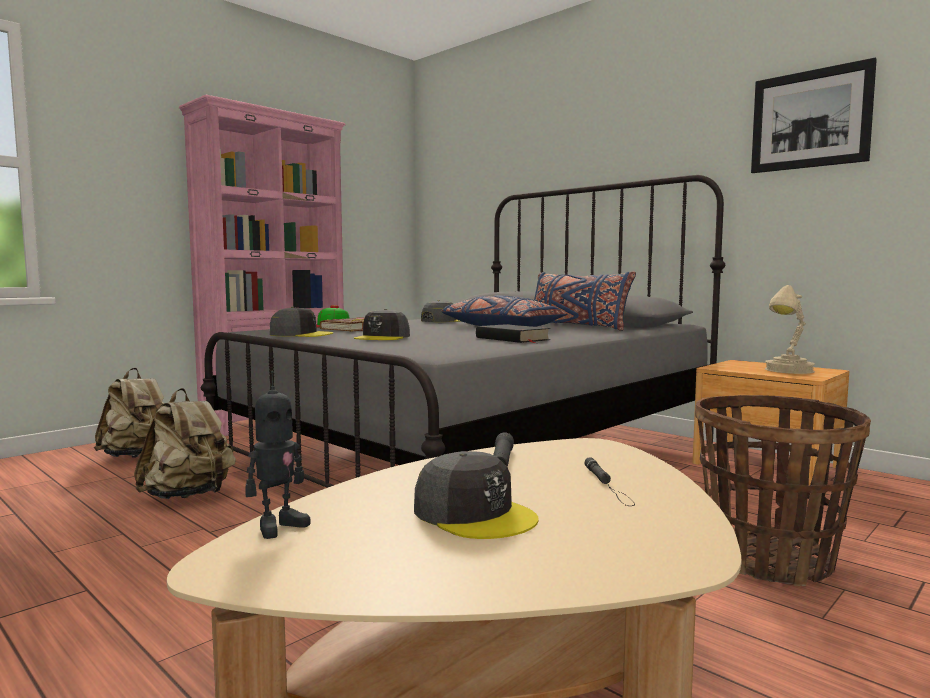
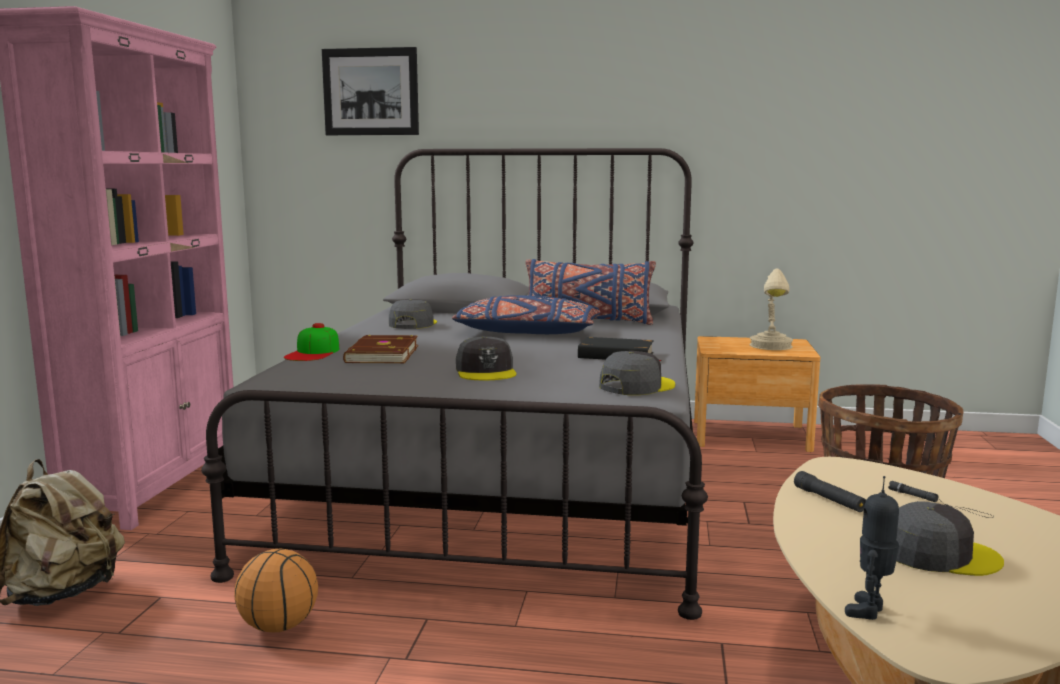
camera: 35 degrees left, 5 degrees up
beige backpack [134,388,236,499] -> basketball [234,549,318,632]
toy robot [245,371,311,539] -> toy robot turned 150 degrees counterclockwise [845,476,899,620]
grey cap [270,307,333,337] -> grey cap moved to [599,351,675,395]
picture [751,57,877,173] -> picture moved to [322,47,419,135]

